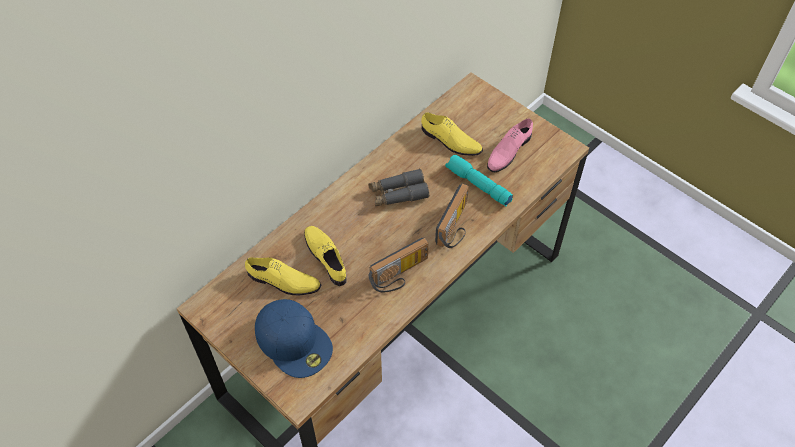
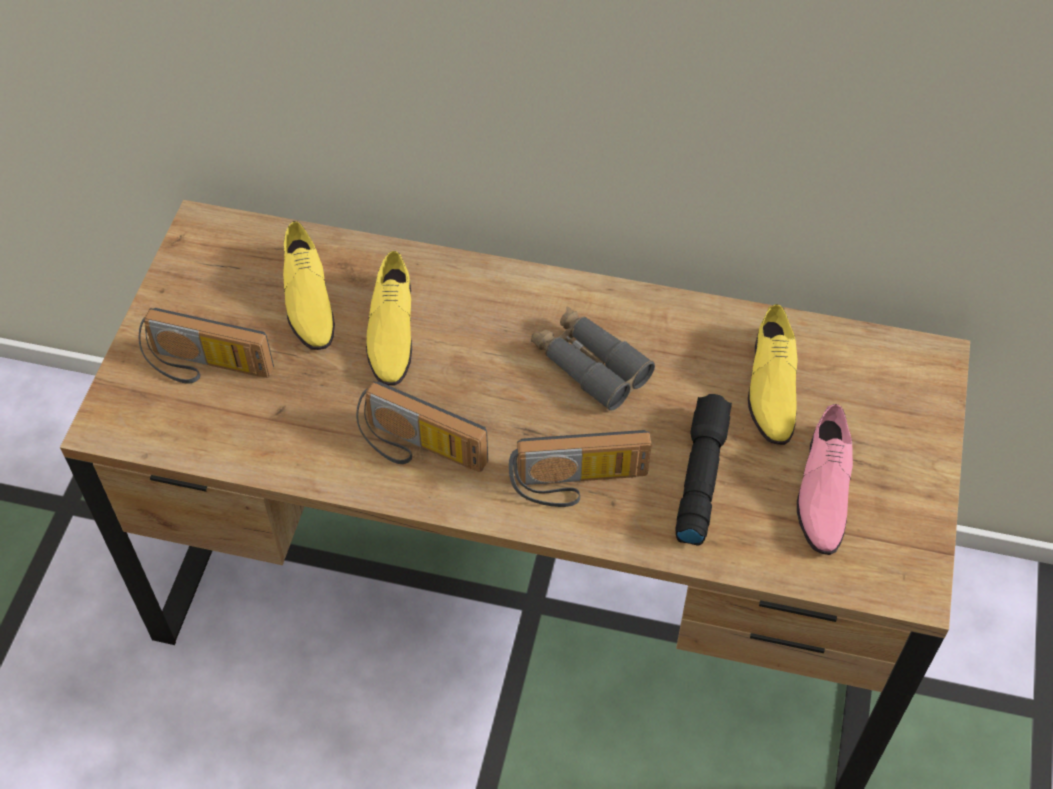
camera: 60 degrees right, 0 degrees up
blue cap [255,299,333,378] -> radio [138,308,274,384]
yellow shoe [304,226,347,286] -> yellow shoe turned 150 degrees clockwise [366,251,412,386]
turquoise flashlight [445,155,513,206] -> black flashlight [675,394,732,546]
pink shoe [487,119,533,172] -> pink shoe turned 90 degrees counterclockwise [797,404,853,555]

